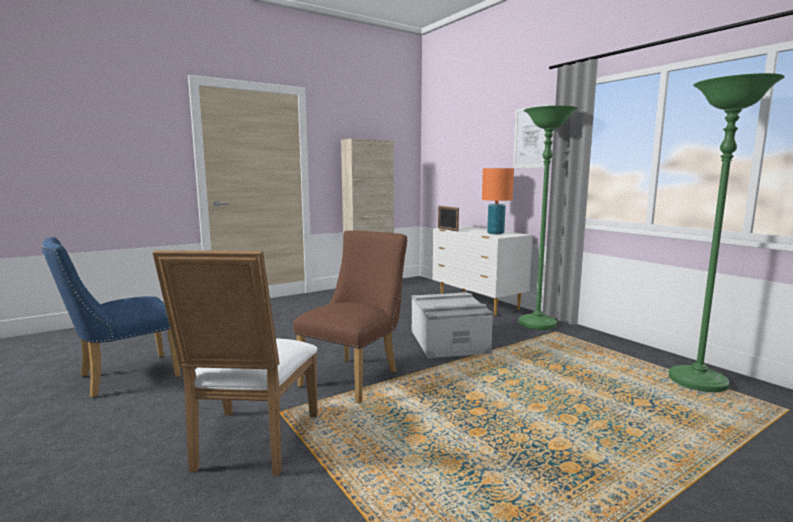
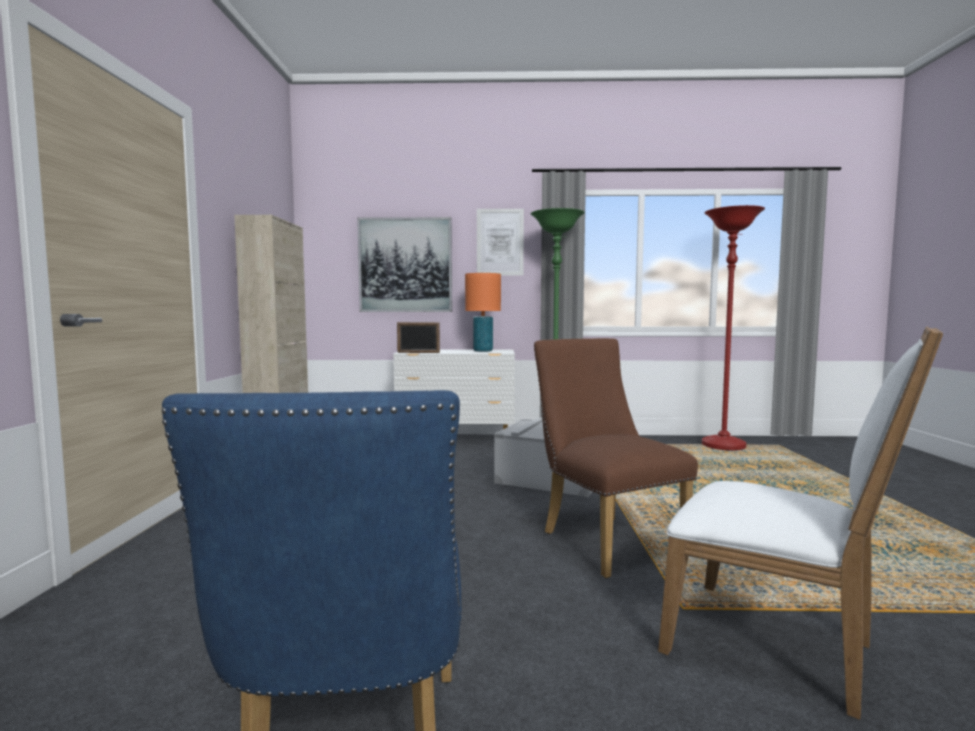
camera: 55 degrees left, 5 degrees down
green floor lamp [669,73,785,392] -> red floor lamp [702,205,765,450]
none -> picture [357,217,452,312]

